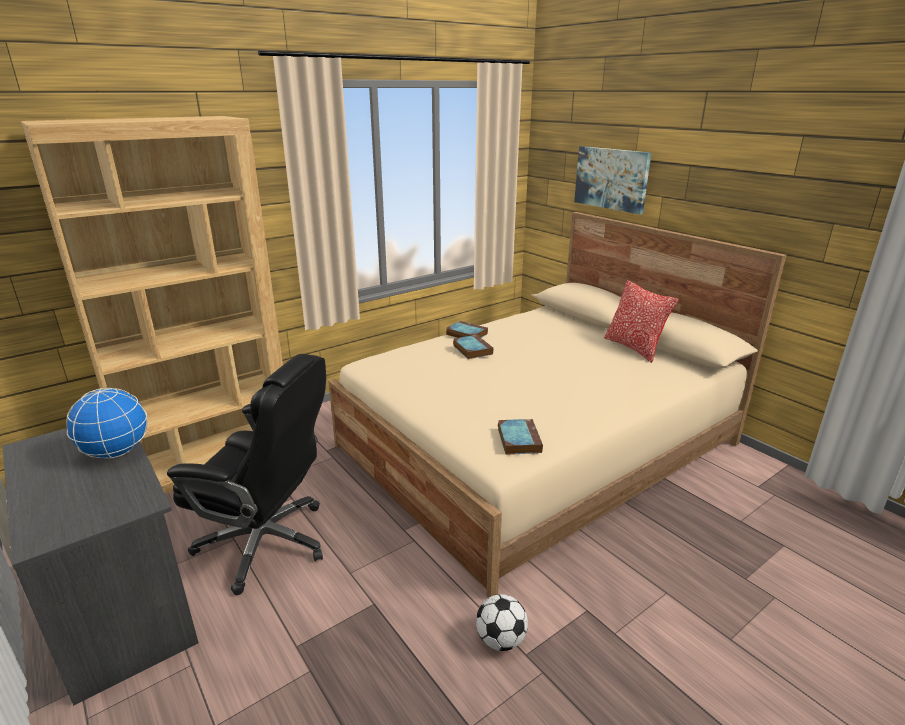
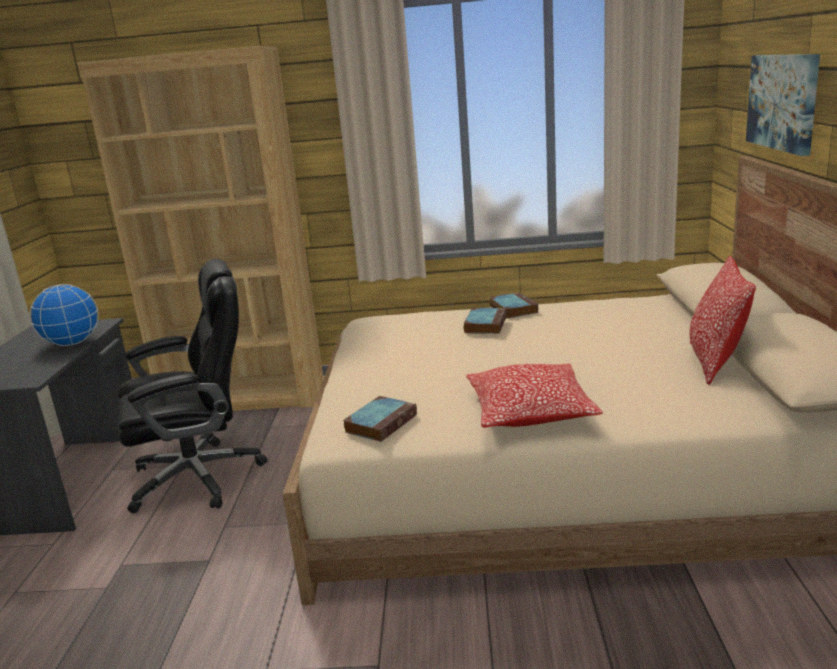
camera: 40 degrees right, 5 degrees down
black office chair [167,354,326,595] -> black office chair turned 75 degrees counterclockwise [118,259,268,513]
football [476,594,528,651] -> none
none -> pillow [466,364,603,427]

